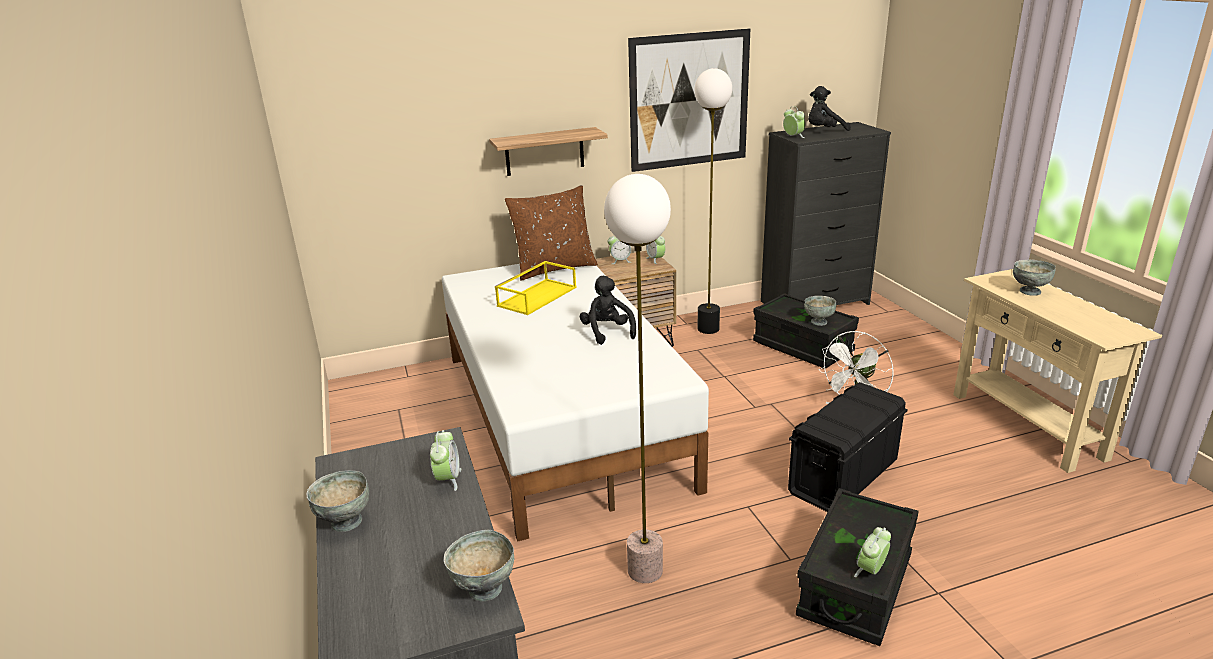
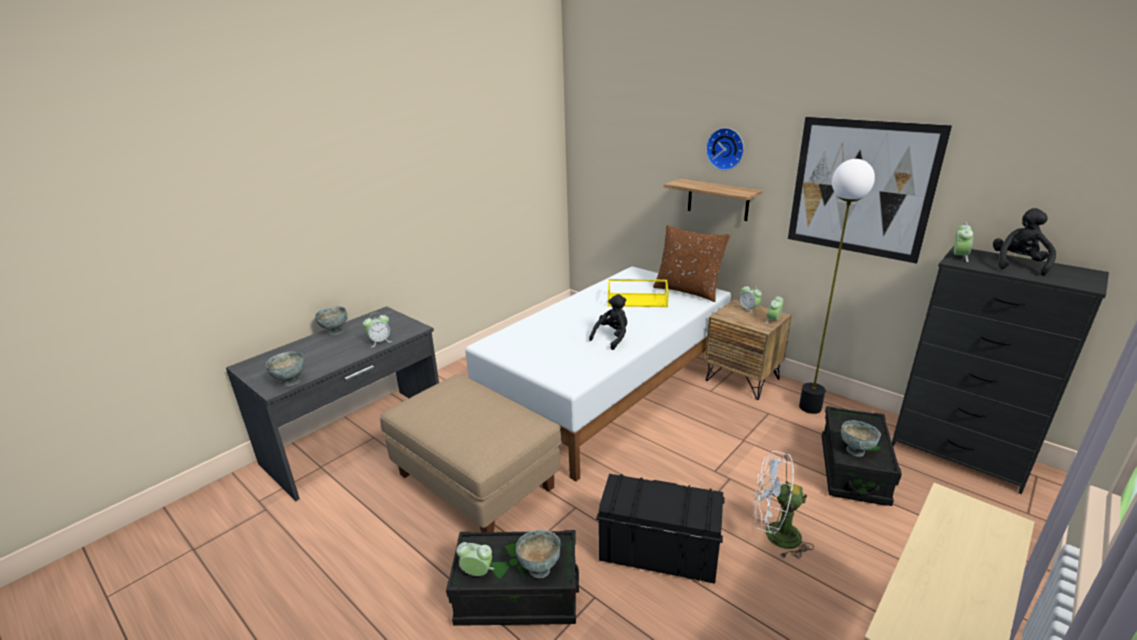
camera: 60 degrees right, 0 degrees up
floor lamp [604,174,671,583] -> beige ottoman [380,374,562,532]
black plush toy [808,86,851,131] -> black plush toy turned 75 degrees clockwise [993,208,1056,276]
grey bowl [1013,260,1056,296] -> grey bowl moved to [516,530,560,578]
none -> wall clock [706,128,744,171]

